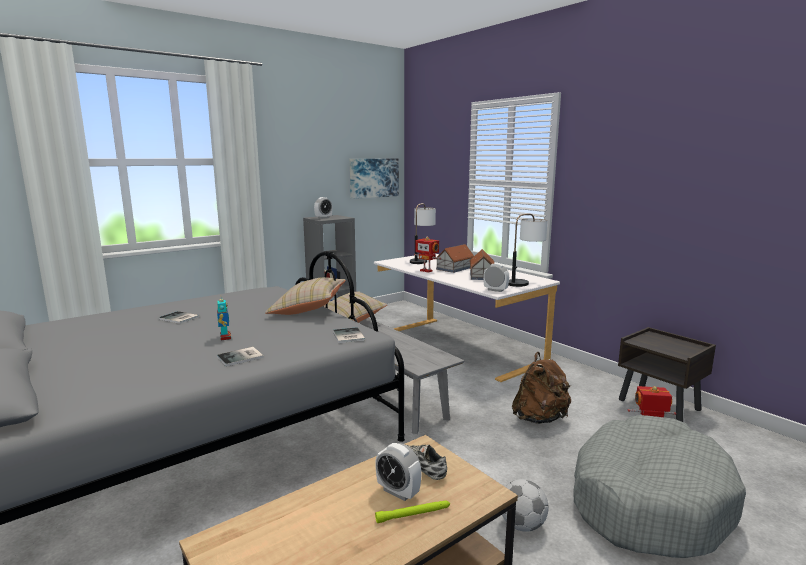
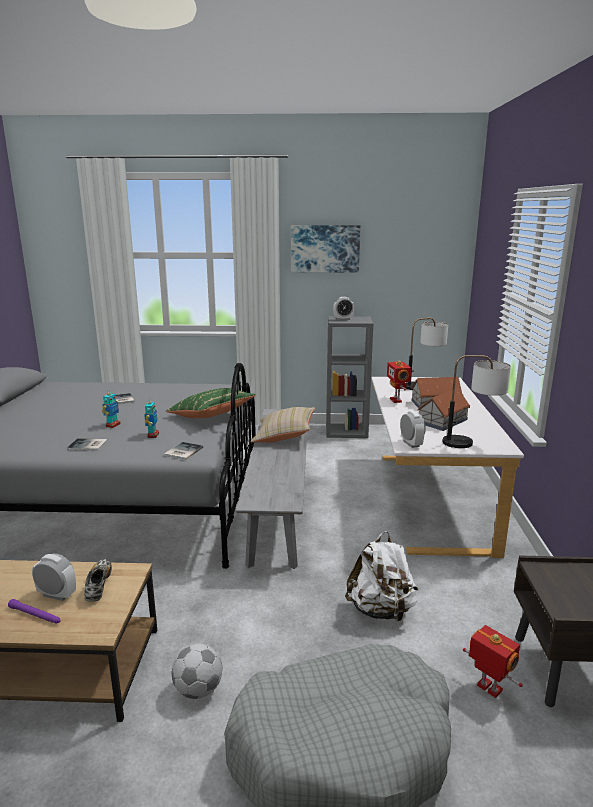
camera: 40 degrees right, 5 degrees up
beige pillow [265,277,345,315] -> green pillow [166,388,256,418]
picture [350,159,399,199] -> picture moved to [291,225,360,273]
alarm clock [375,443,421,501] -> alarm clock turned 120 degrees clockwise [32,554,76,601]
green flashlight [375,500,450,523] -> purple flashlight [8,599,61,624]
brown backpack [512,352,571,424] -> white backpack [345,531,418,623]
none -> toy robot [144,401,159,438]

